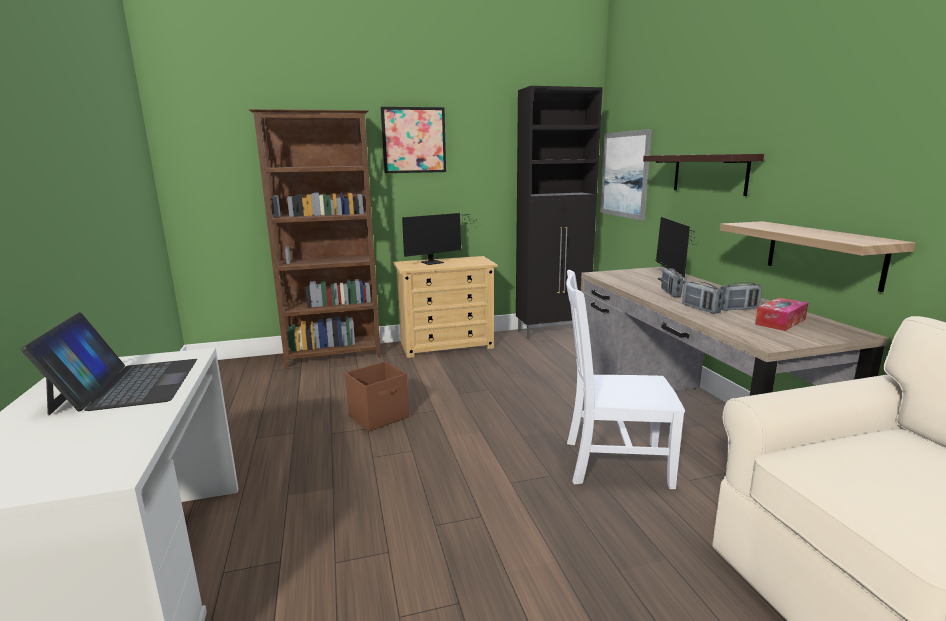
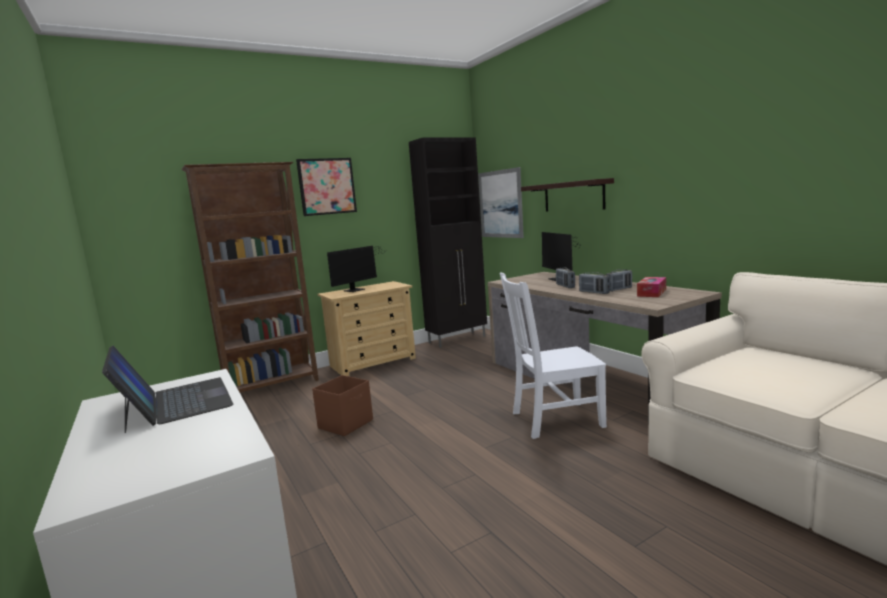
camera: 15 degrees left, 5 degrees down
shelf [720,221,916,292] -> none

